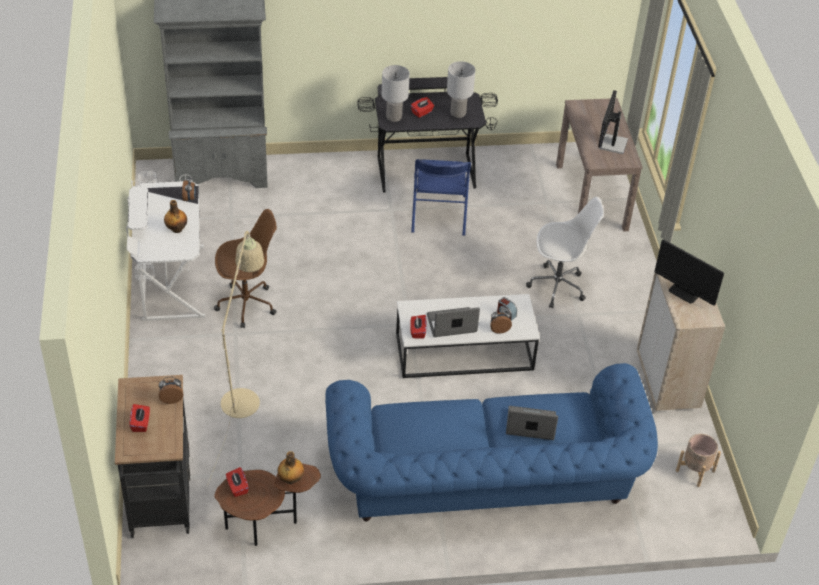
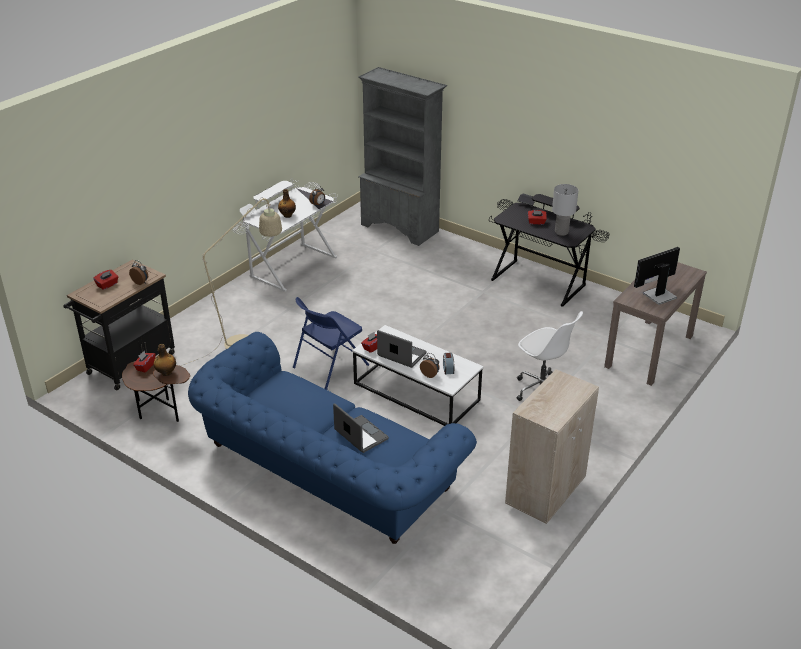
camera: 45 degrees right, 10 degrees down
brown office chair [214,209,277,328] -> none
grey table lamp [382,65,410,122] -> none
blue chair [411,159,471,236] -> blue chair moved to [293,297,369,390]
monitor [654,239,724,306] -> none
beige planter [676,434,721,487] -> none

